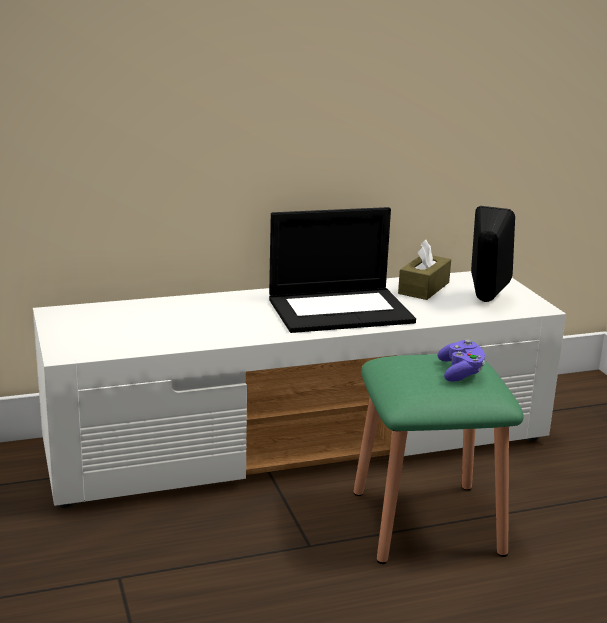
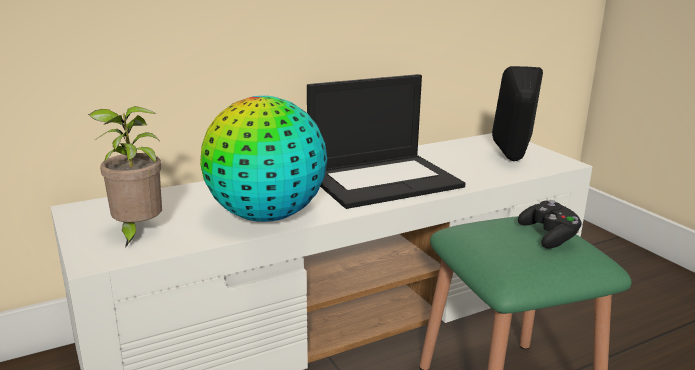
camera: 10 degrees left, 0 degrees up
brown tissue box [398,240,451,300] -> none
purple game controller [438,339,485,382] -> black game controller [518,200,582,249]
none -> potted plant [88,106,162,248]
none -> globe [200,96,327,222]

